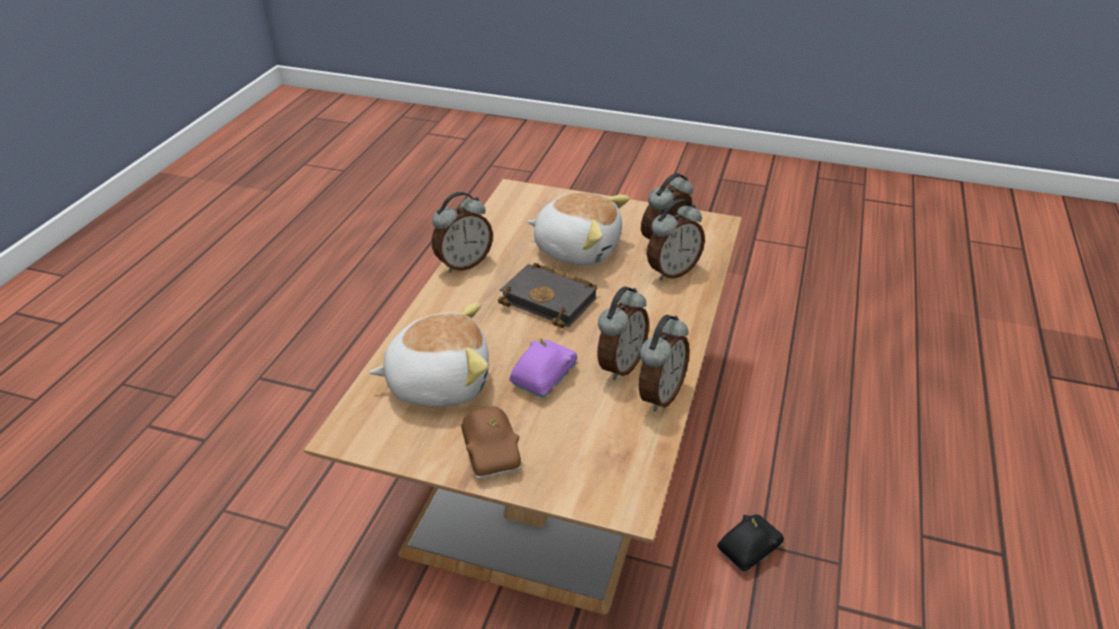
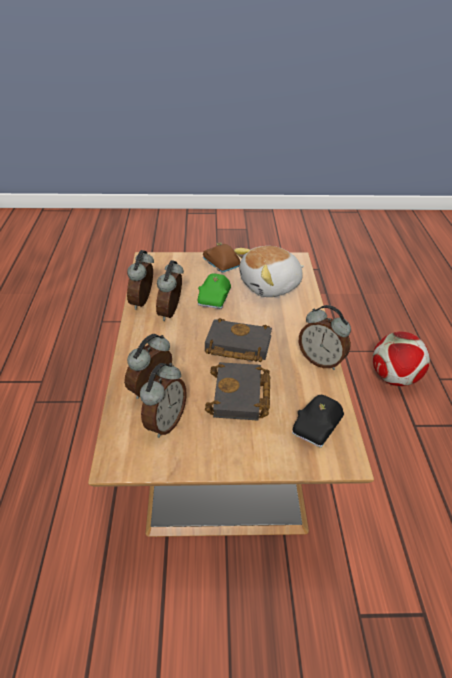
camera: 160 degrees right, 0 degrees up
alarm clock [432,192,493,273] -> alarm clock turned 90 degrees counterclockwise [299,305,351,370]
purple toy car [509,338,577,398] -> green toy car [198,273,231,309]
plush toy [528,192,630,266] -> black book [205,362,270,421]
black toy car [717,514,784,572] -> black toy car moved to [292,395,344,448]
none -> football [373,332,430,386]

